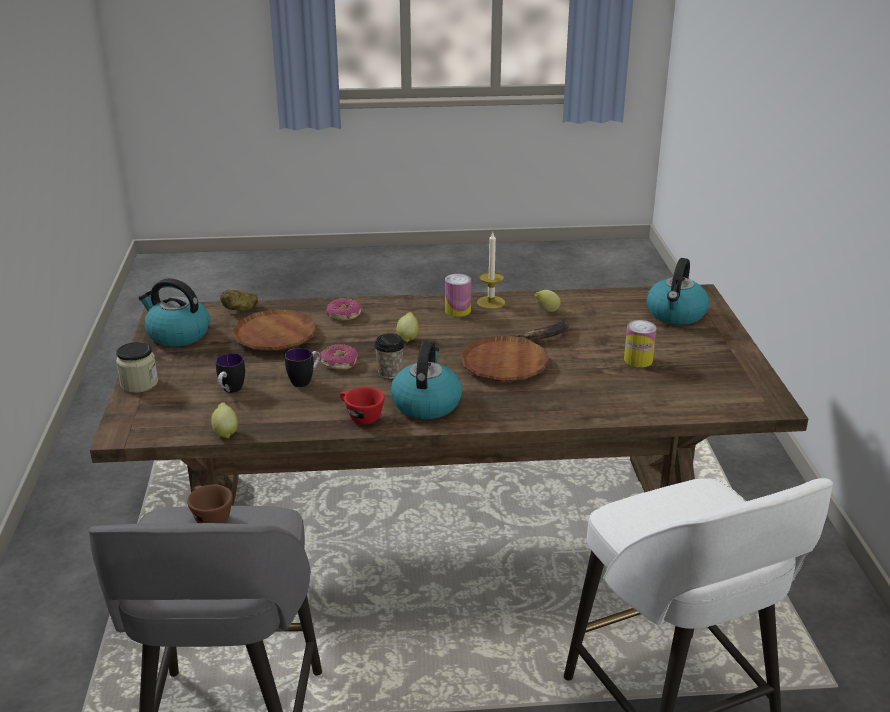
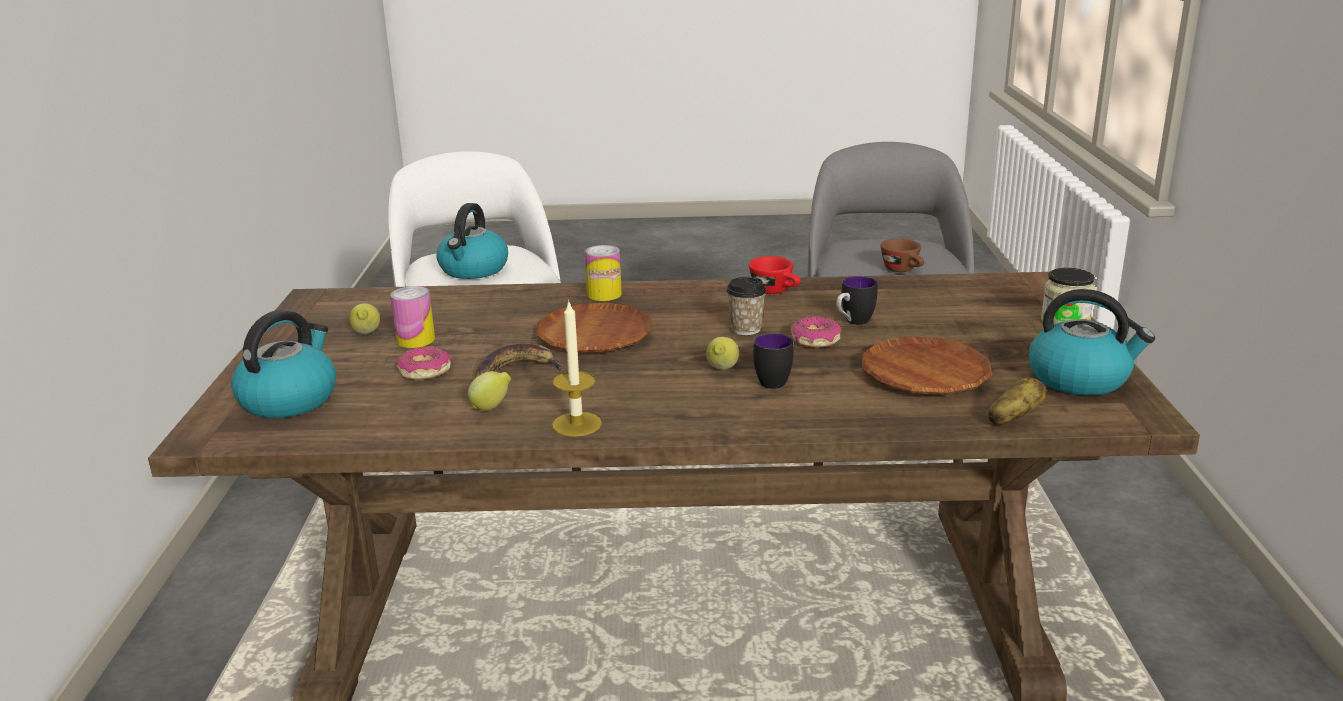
camera: 175 degrees left, 5 degrees down
lemon [211,402,238,438] -> lemon moved to [349,303,380,334]
mug [216,353,245,393] -> mug moved to [753,333,794,389]
donut [326,298,362,321] -> donut moved to [396,346,452,380]
kettle [390,341,462,419] -> kettle moved to [437,203,508,279]
can [445,274,471,317] -> can moved to [584,245,622,301]

